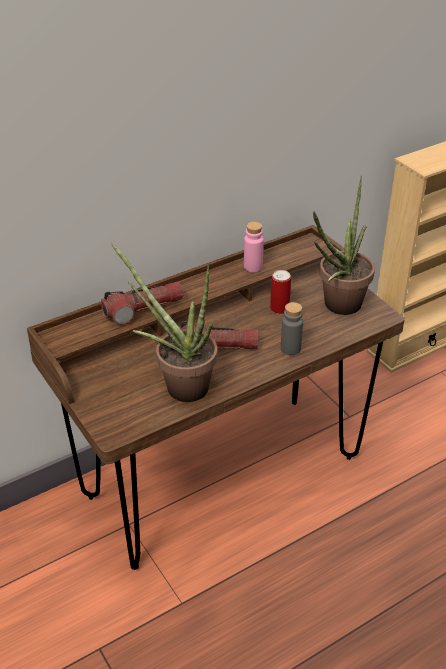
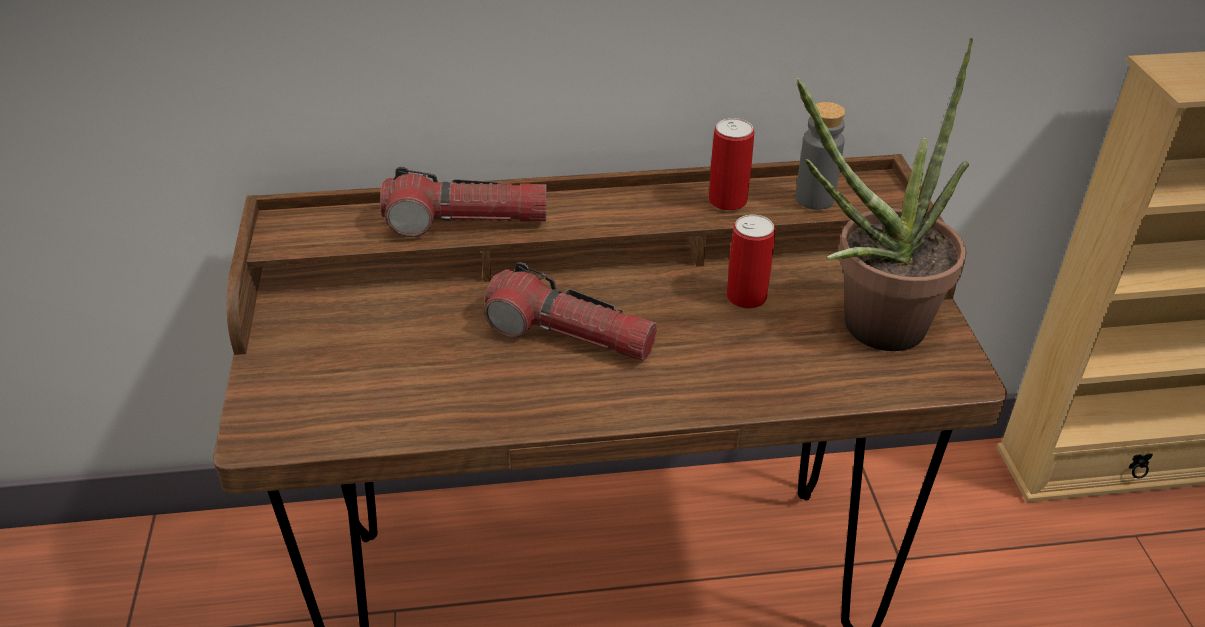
camera: 25 degrees right, 0 degrees up
potted plant [111,243,217,402] -> none
pink bottle [244,222,264,272] -> can [709,118,754,211]
grey bottle [281,302,303,355] -> grey bottle moved to [795,102,845,210]

